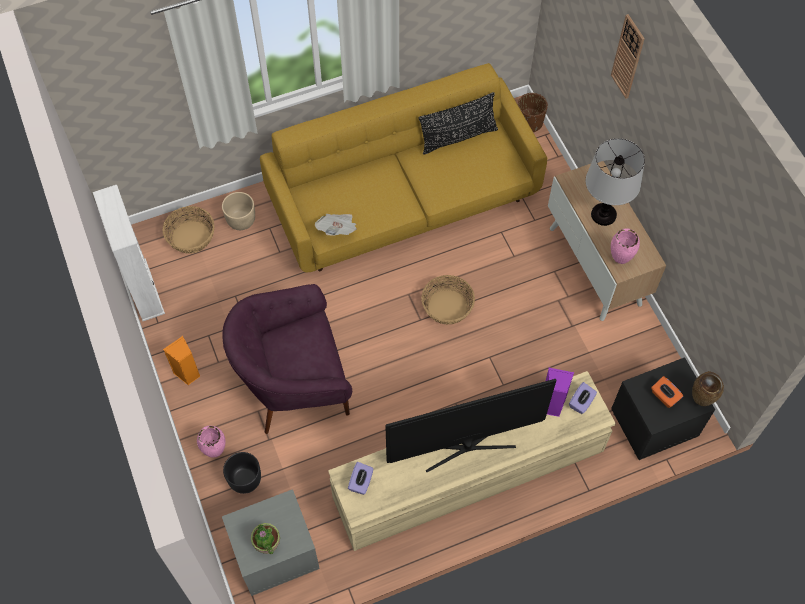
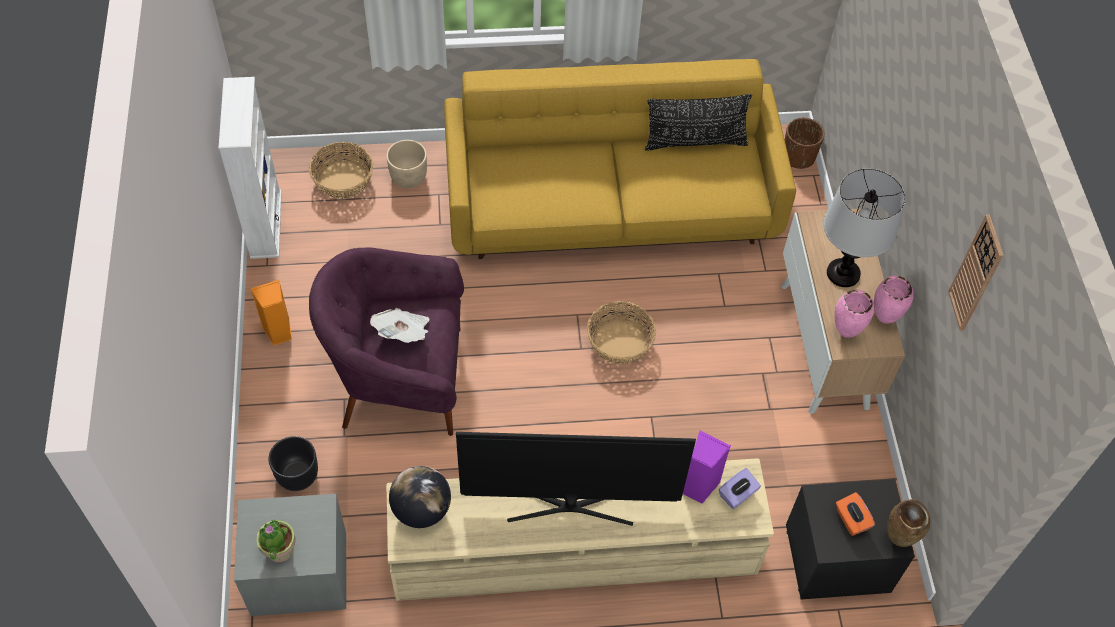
camera: 15 degrees right, 5 degrees down
pink vase [197,426,226,458] -> pink vase moved to [874,275,914,324]
newspaper [315,214,357,236] -> newspaper moved to [370,308,430,343]
purple tissue box [348,462,374,495] -> globe [389,466,451,528]
wall clock [611,14,645,99] -> wall clock moved to [948,214,1004,331]

